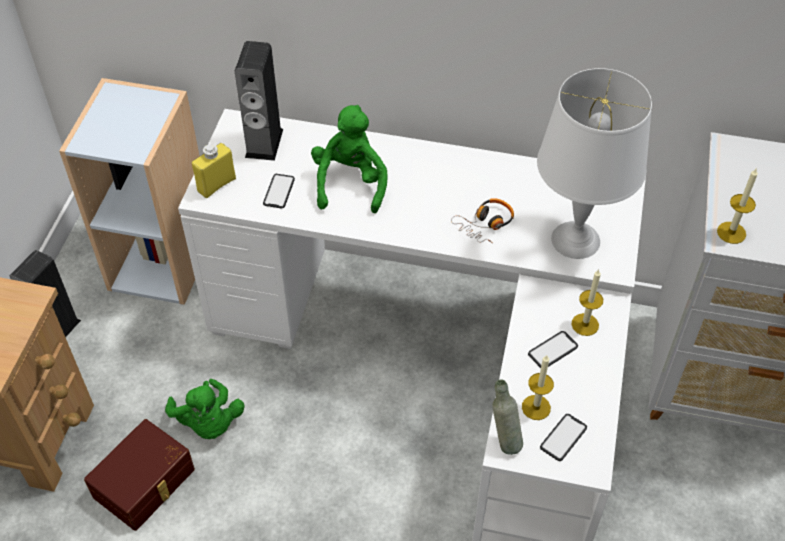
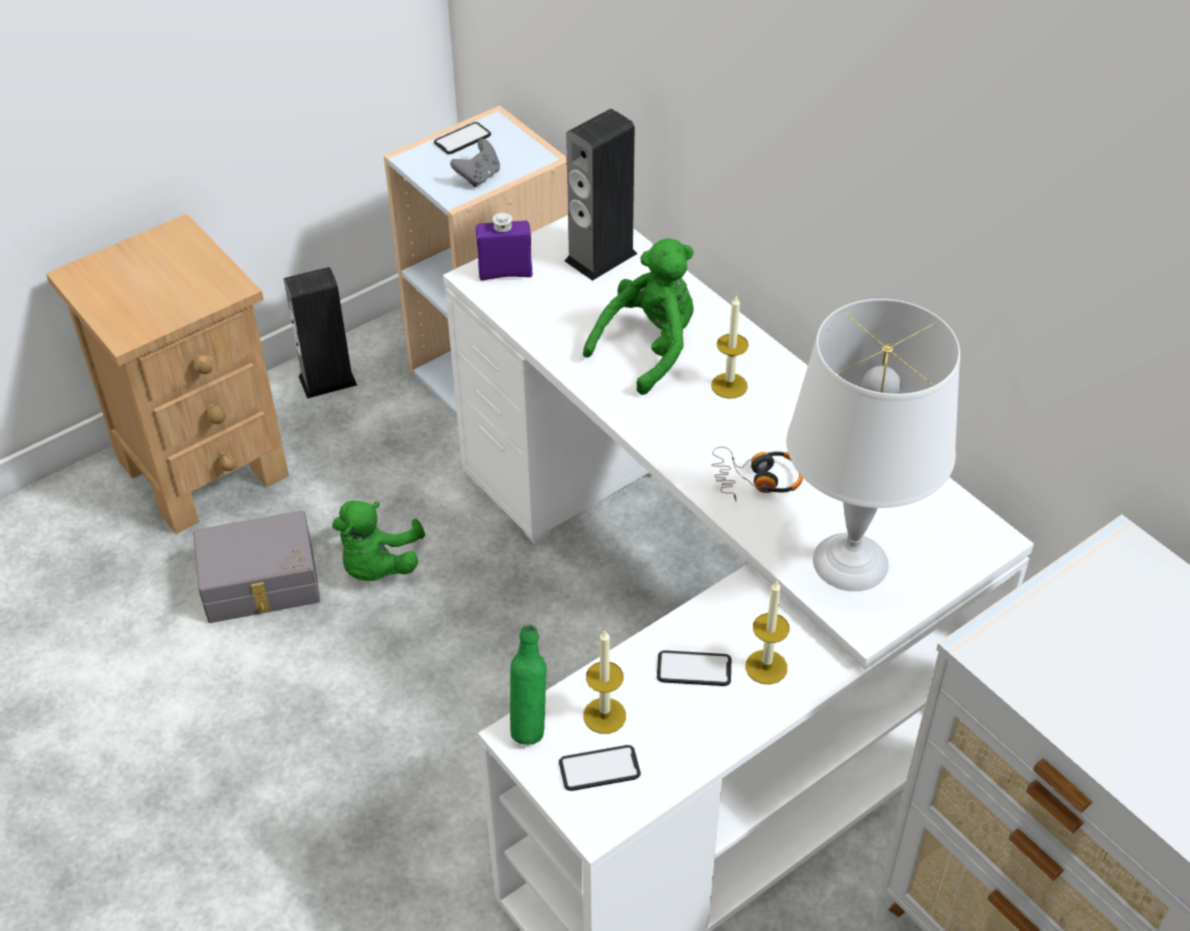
camera: 40 degrees right, 5 degrees down
brown storage box [84,419,195,531] -> grey storage box [193,511,321,623]
yellow bottle [192,143,236,198] -> purple bottle [476,213,532,280]
phone [263,174,295,208] -> phone moved to [434,122,491,154]
grey bottle [492,380,523,455] -> green bottle [510,625,546,745]
candle [717,169,758,244] -> candle moved to [711,295,749,399]
none -> grey game controller [450,139,500,187]

